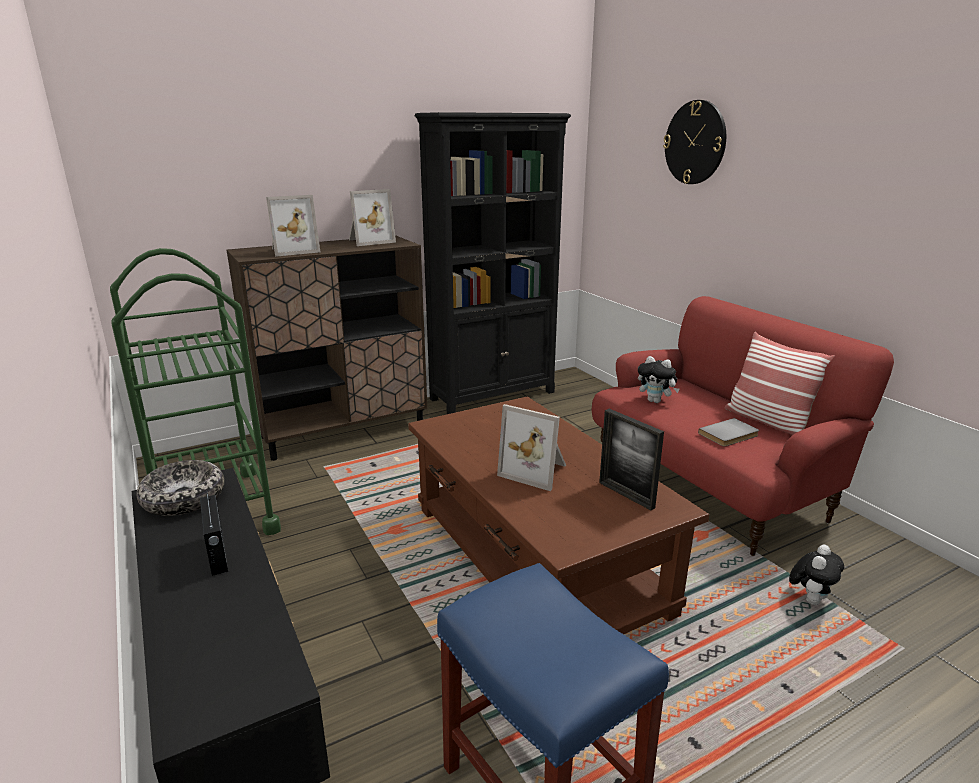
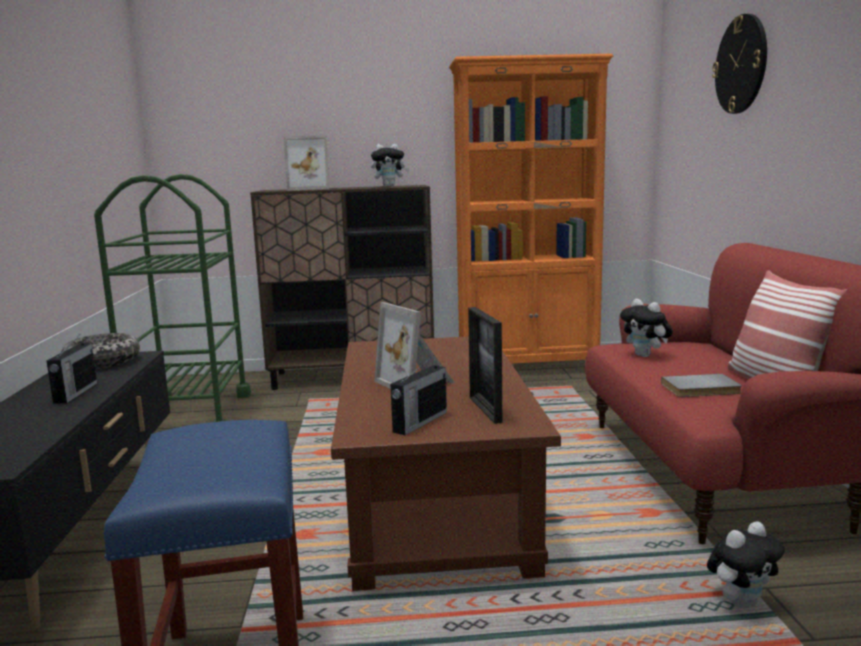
camera: 25 degrees right, 10 degrees down
picture frame [349,189,396,246] -> plush toy [371,144,409,187]
black bookcase [415,112,571,414] -> orange bookcase [449,54,613,364]
none -> radio [390,355,447,435]

